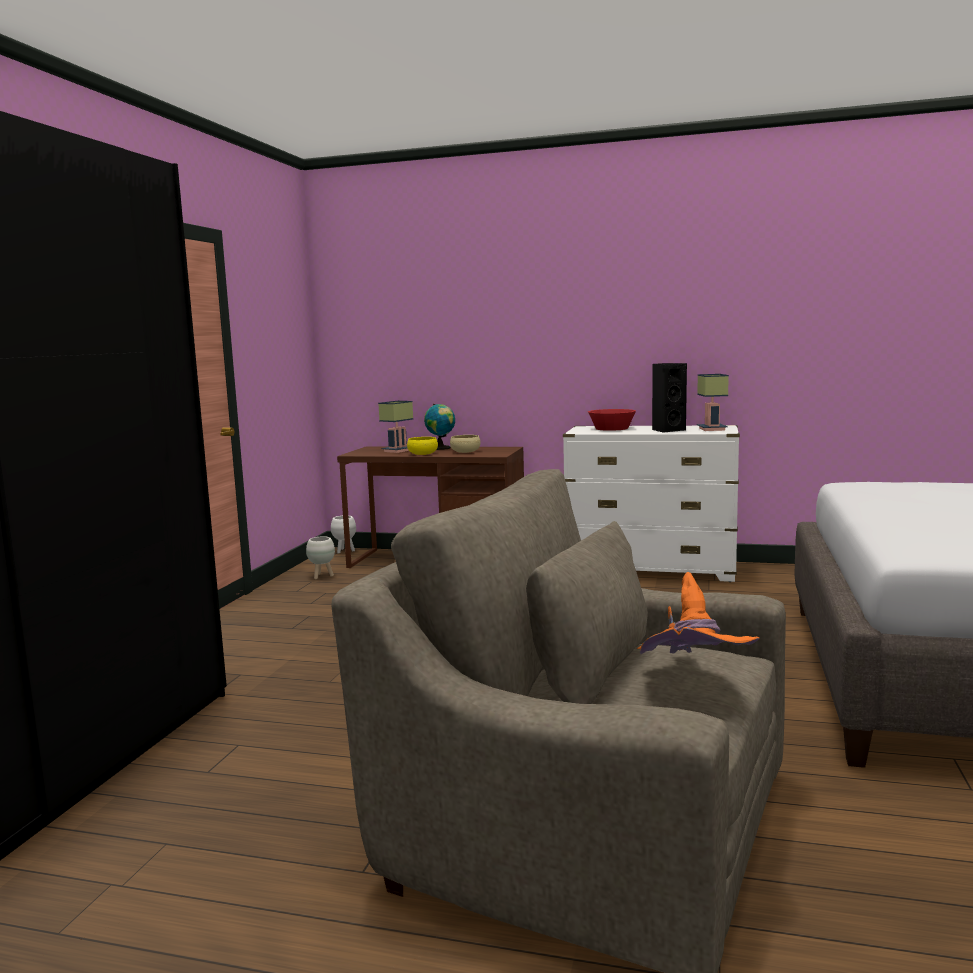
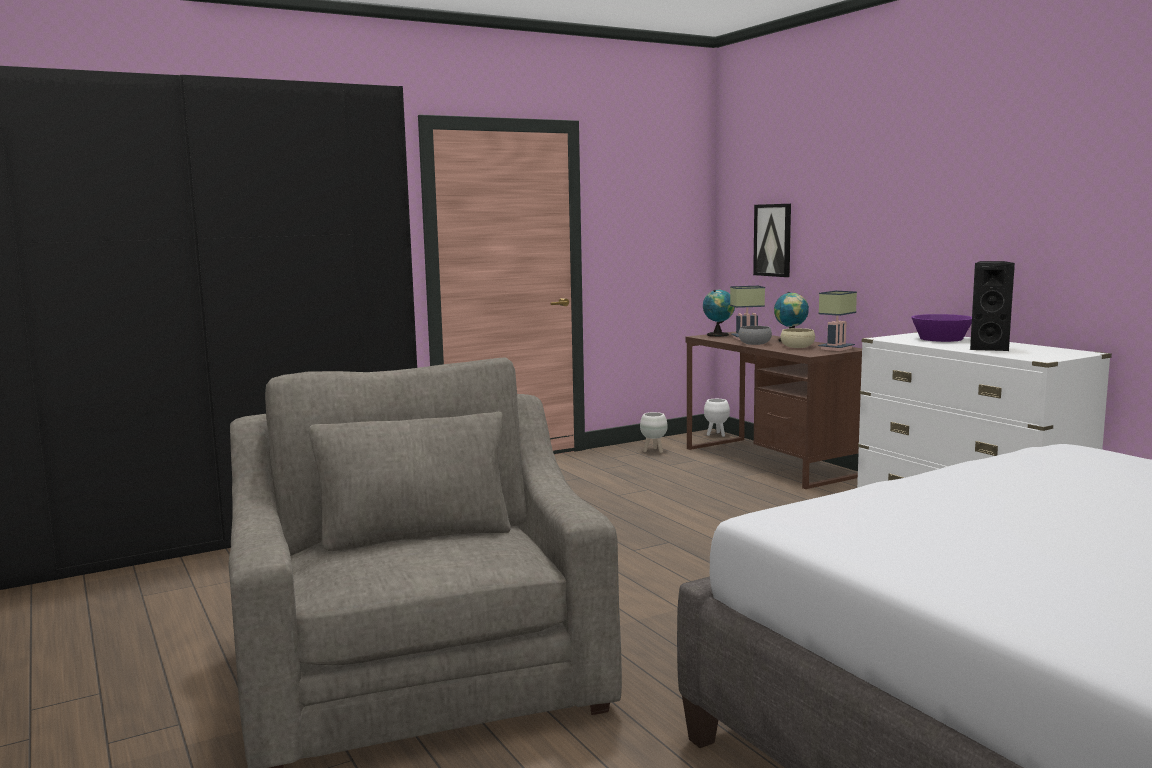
camera: 45 degrees right, 0 degrees up
yellow bowl [407,437,438,455] -> grey bowl [738,326,772,345]
red bowl [588,409,636,431] -> purple bowl [911,314,972,342]
orange hat [637,572,759,654] -> none
table lamp [697,374,729,431] -> table lamp moved to [818,291,857,351]
none -> globe [703,290,735,337]
none -> picture [753,204,791,277]

